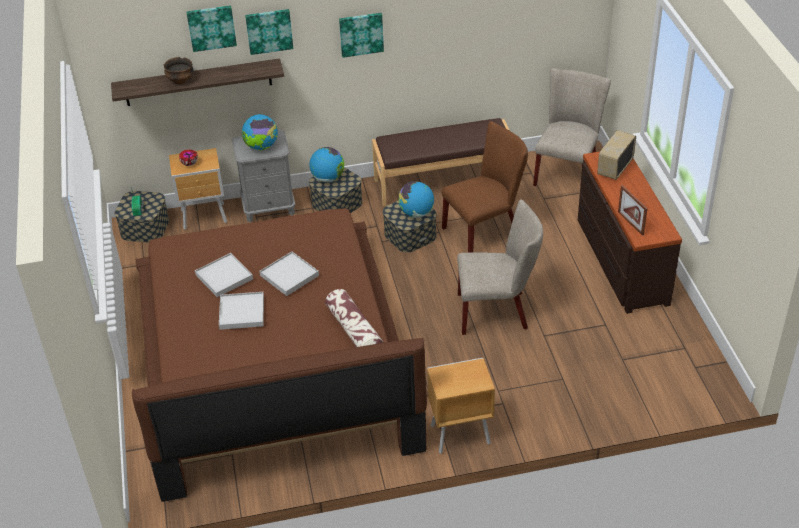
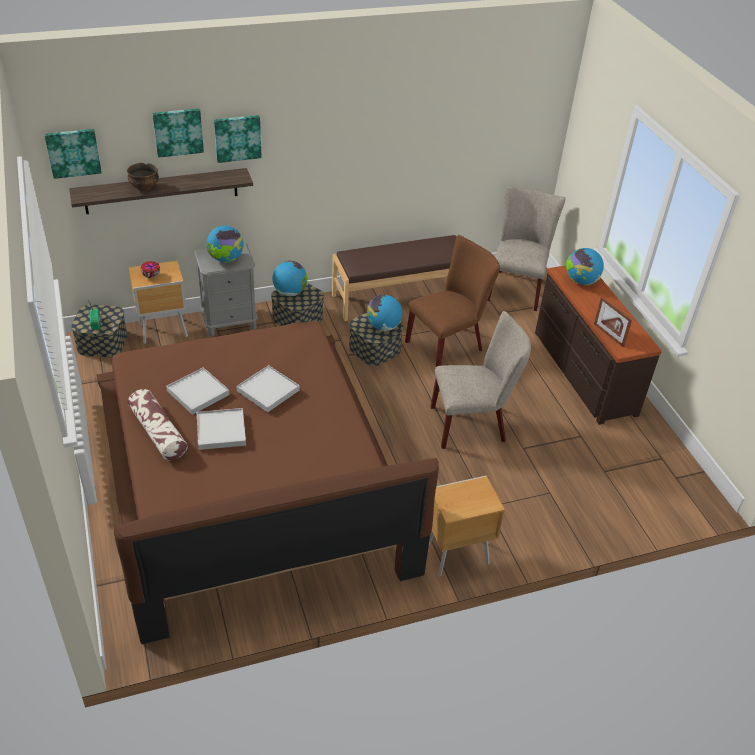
camera: 10 degrees left, 0 degrees up
pillow [325,289,383,347] -> pillow moved to [128,389,188,461]
picture [339,13,384,58] -> picture moved to [45,129,102,179]
radio [597,130,636,180] -> globe [566,248,604,285]

